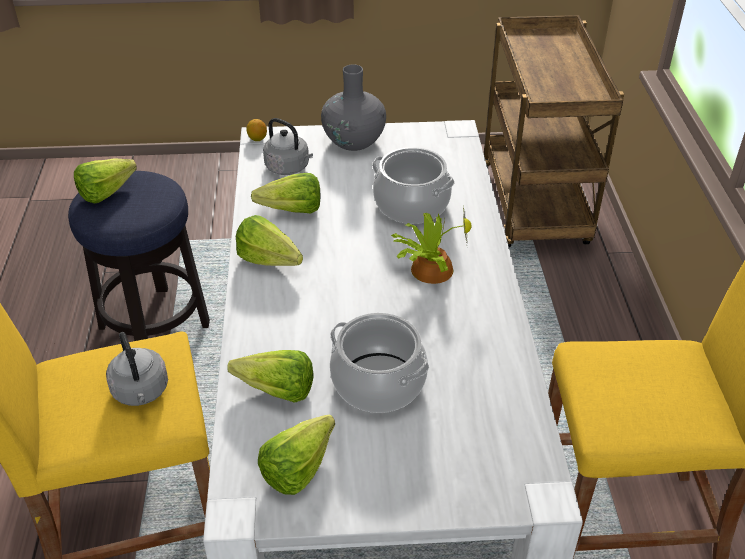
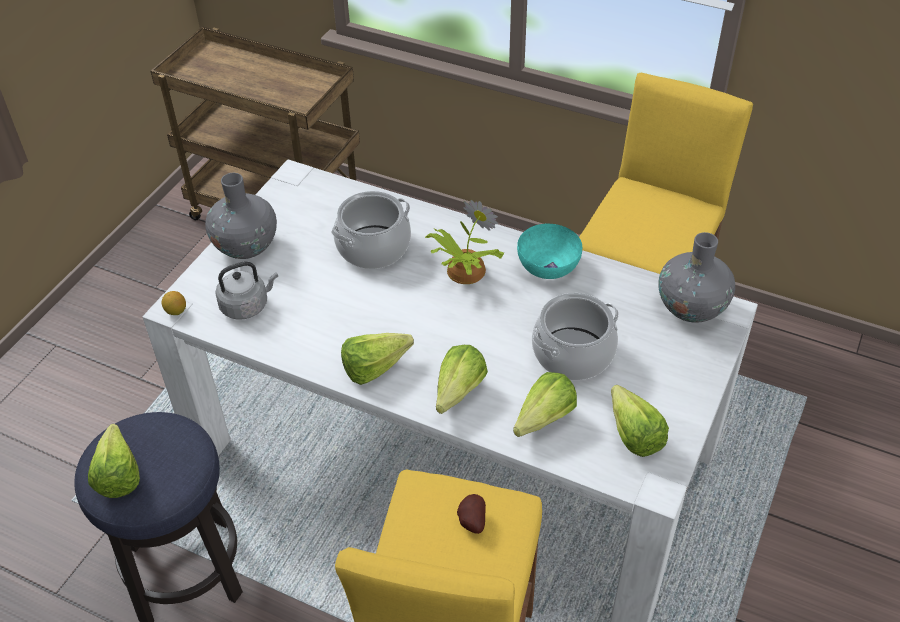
camera: 60 degrees left, 5 degrees up
grey kettle [106,332,168,406] -> potato [457,494,486,534]
lettuce [251,173,320,213] -> lettuce moved to [436,345,488,414]
none -> turquoise bowl [517,224,582,279]
none -> grey vase [658,232,735,323]

